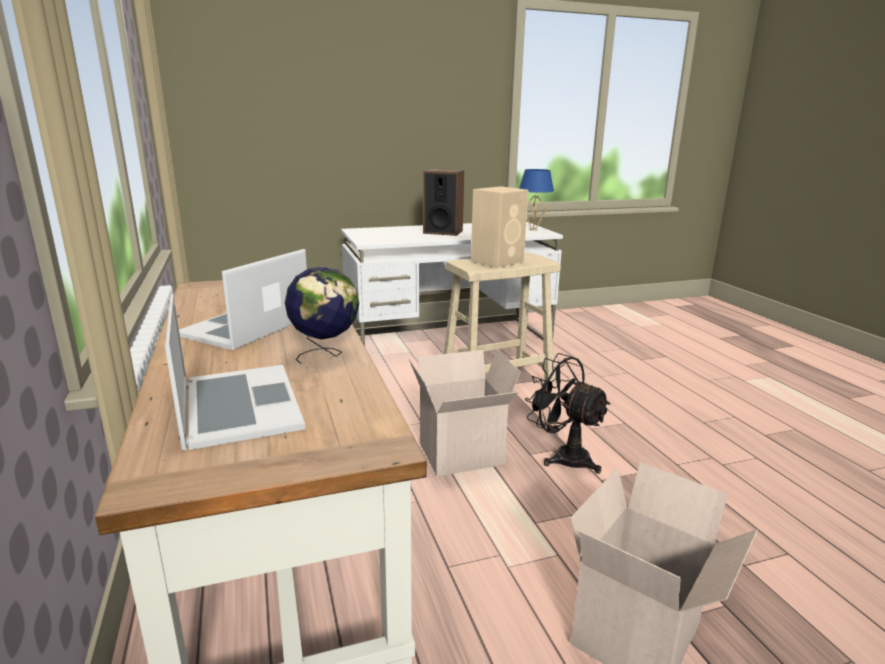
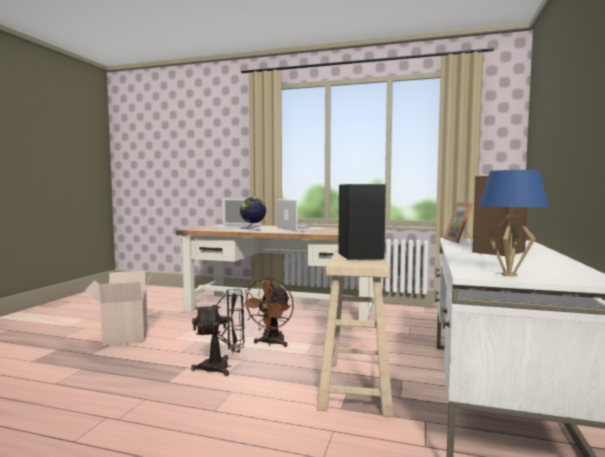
camera: 125 degrees right, 15 degrees down
cardboard box [409,350,521,476] -> brown fan [243,278,294,347]
beige speaker [471,186,528,268] -> black speaker [338,184,386,260]
none -> picture frame [444,202,473,243]

